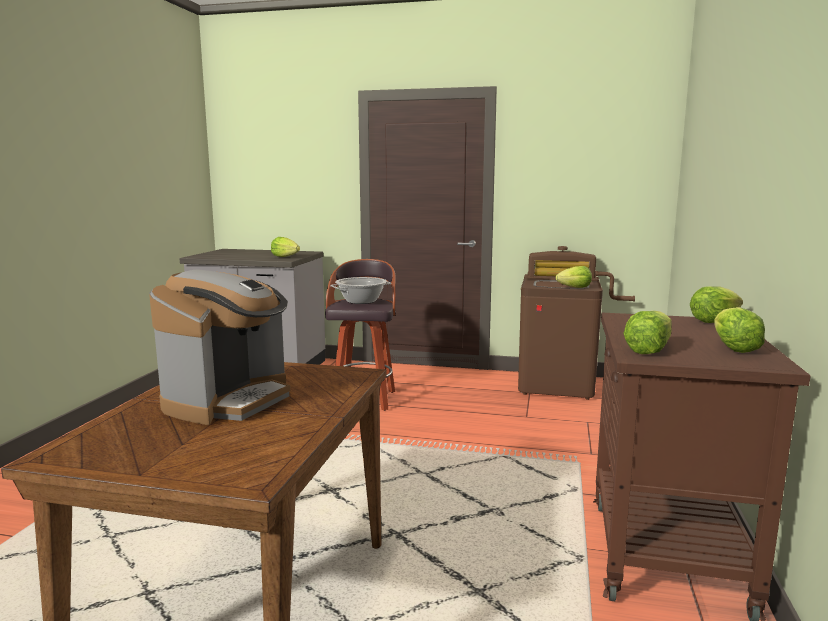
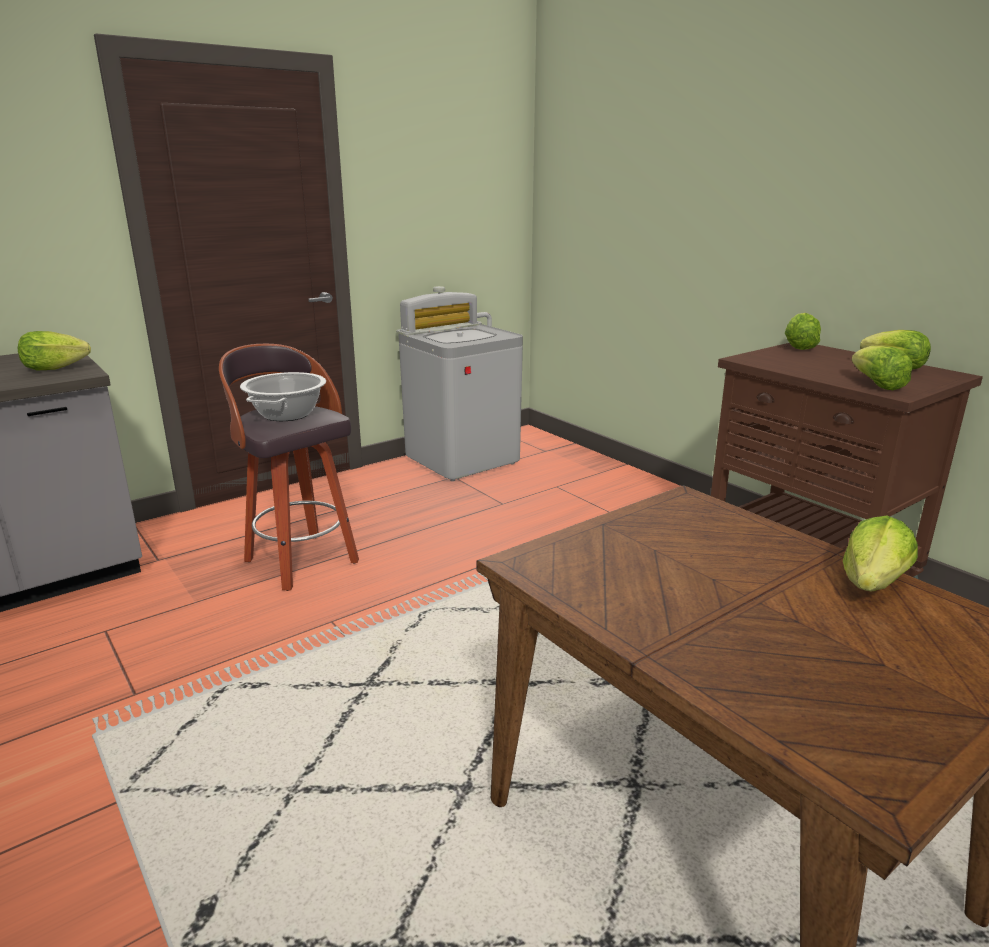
camera: 50 degrees left, 10 degrees up
coffee machine [149,270,290,425] -> none
brown washing machine [518,246,635,400] -> grey washing machine [396,286,523,481]
lettuce [555,266,592,288] -> lettuce moved to [843,516,918,592]

